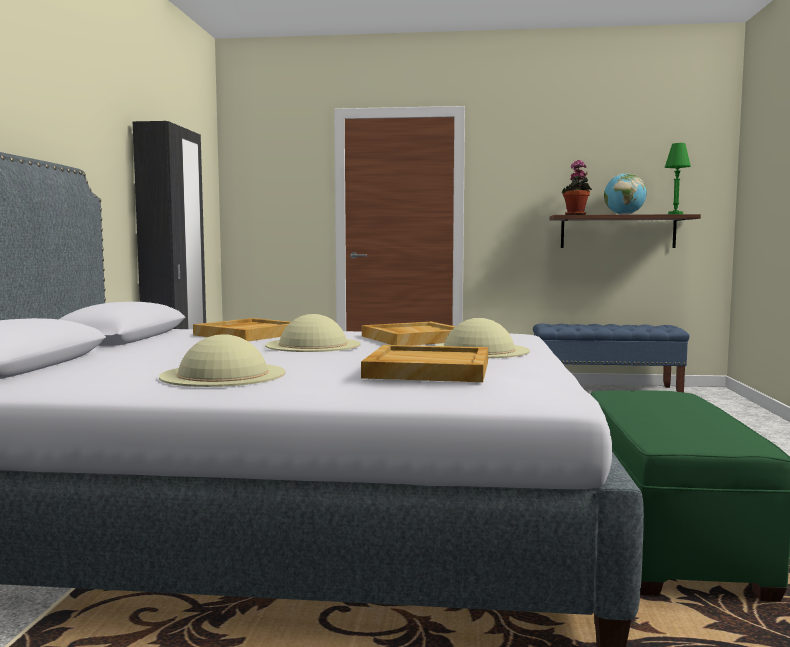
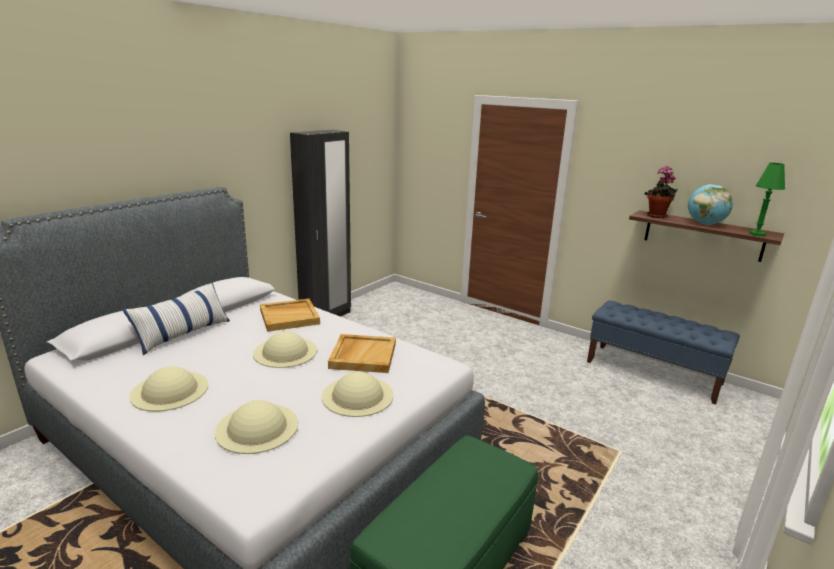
camera: 30 degrees right, 15 degrees up
beige tray [361,345,488,382] -> beige hat [215,400,298,454]
none -> pillow [123,282,230,355]

